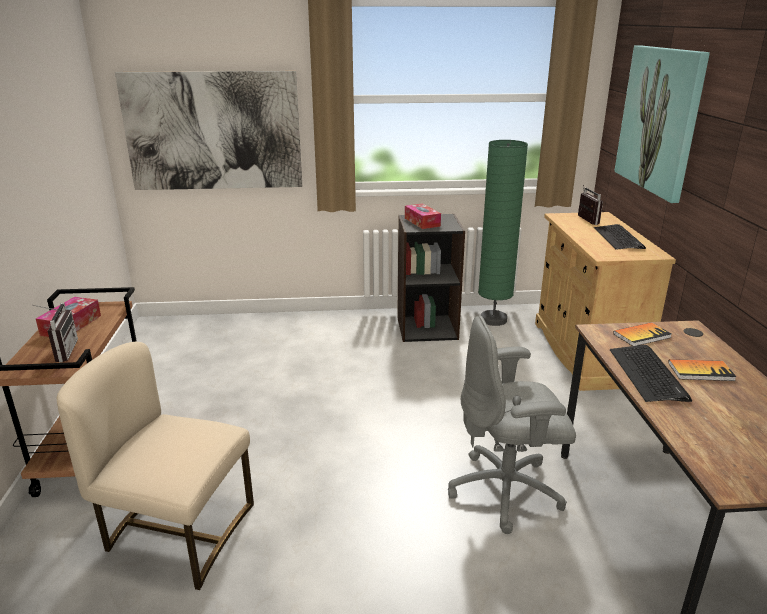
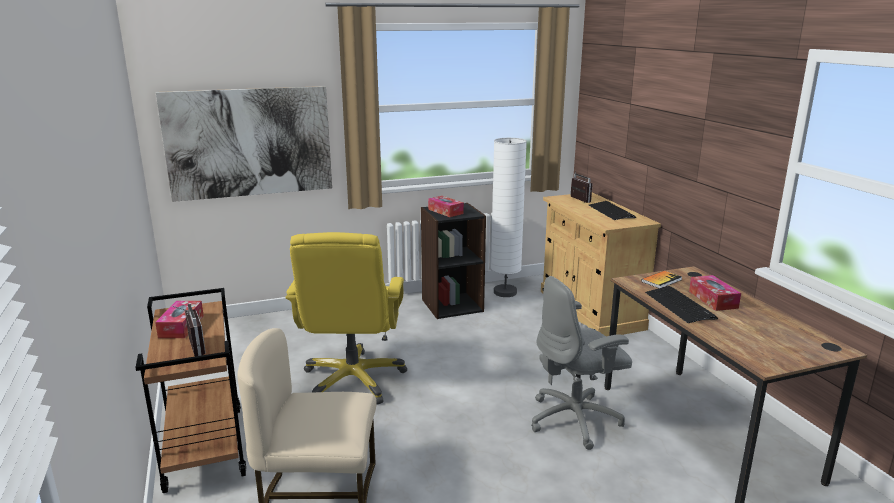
camera: 15 degrees left, 5 degrees down
green floor lamp [478,140,528,326] -> white floor lamp [491,138,527,297]
picture [614,46,710,203] -> none
book [668,359,736,381] -> tissue box [689,275,741,311]
none -> yellow office chair [285,232,407,404]

